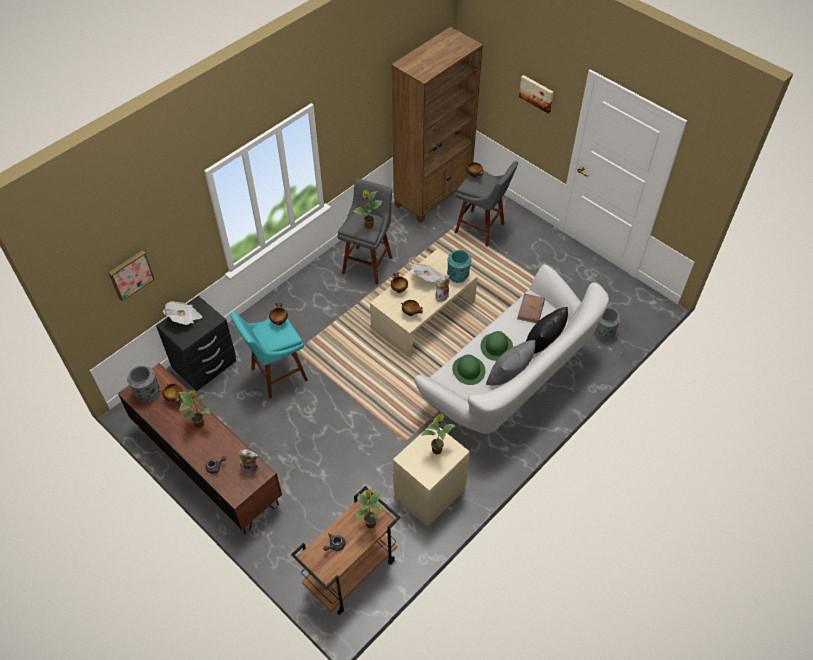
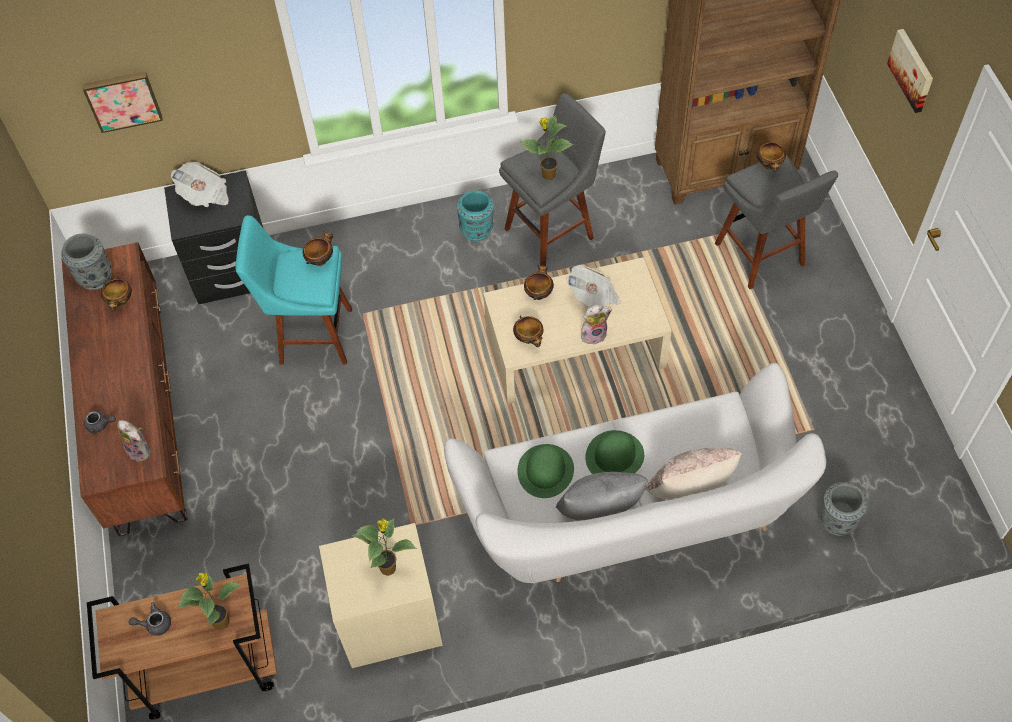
camera: 35 degrees right, 5 degrees up
potted plant [179,390,210,428] -> none
turquoise vase [447,250,471,283] -> turquoise vase moved to [457,190,494,241]
brown book [517,293,545,323] -> none
black pillow [526,307,568,354] -> beige pillow [645,448,742,500]

